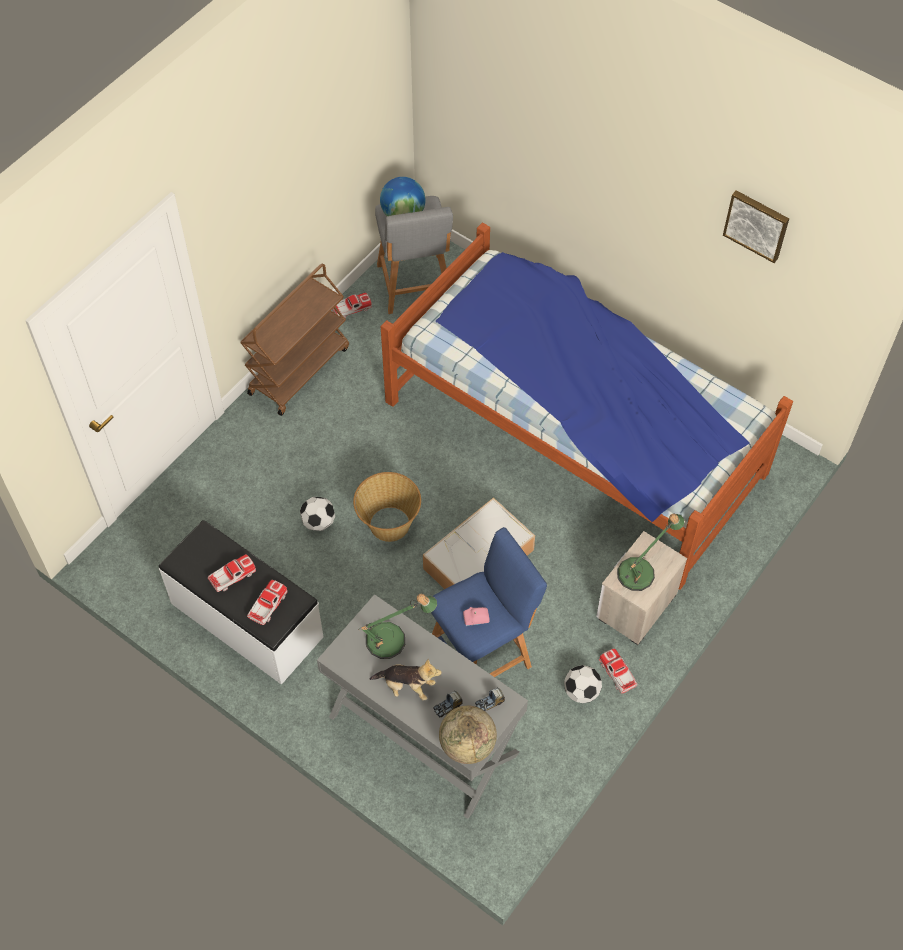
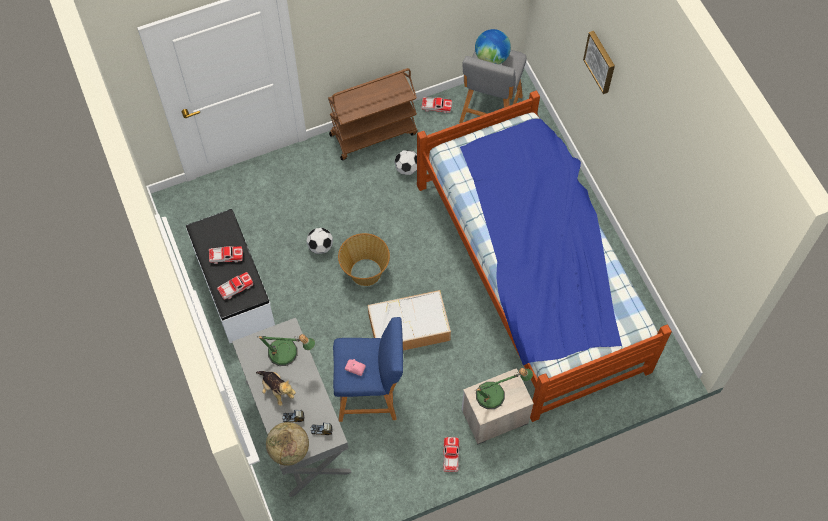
camera: 30 degrees right, 5 degrees up
football [564,665,602,703] -> football moved to [395,150,417,175]
picture [723,190,789,263] -> picture moved to [583,31,615,94]

